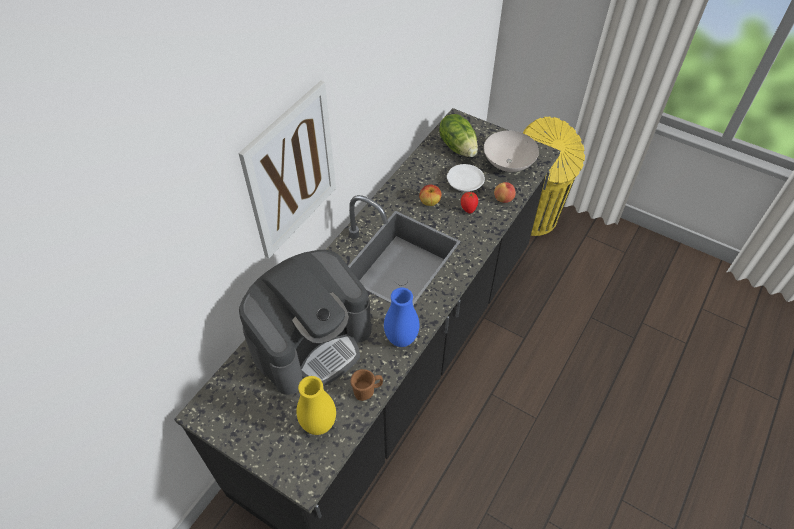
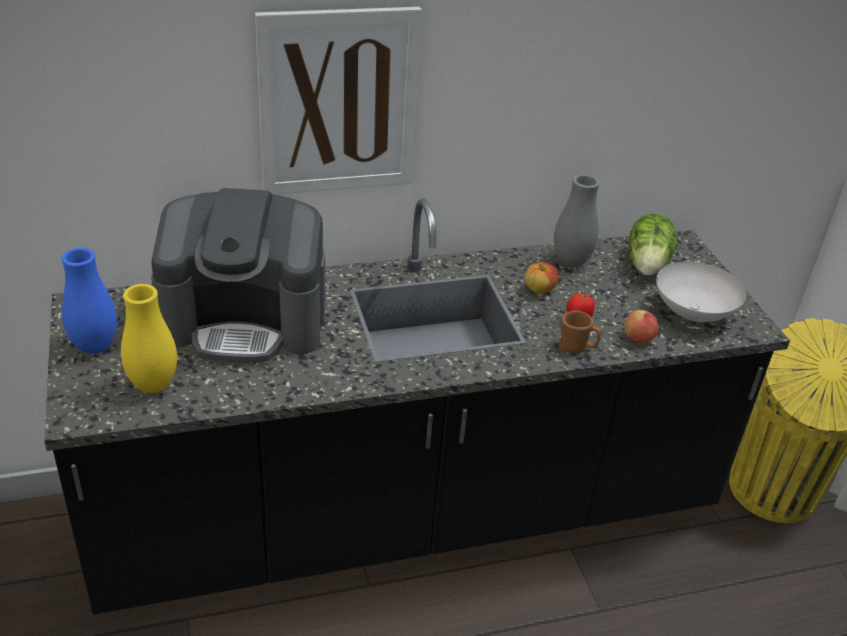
camera: 40 degrees right, 15 degrees down
brown mug [351,369,383,401] -> brown mug moved to [559,311,602,354]
blue vase [384,287,420,347] -> blue vase moved to [62,248,117,354]
white plate [447,164,485,192] -> none
none -> grey vase [554,174,599,267]

